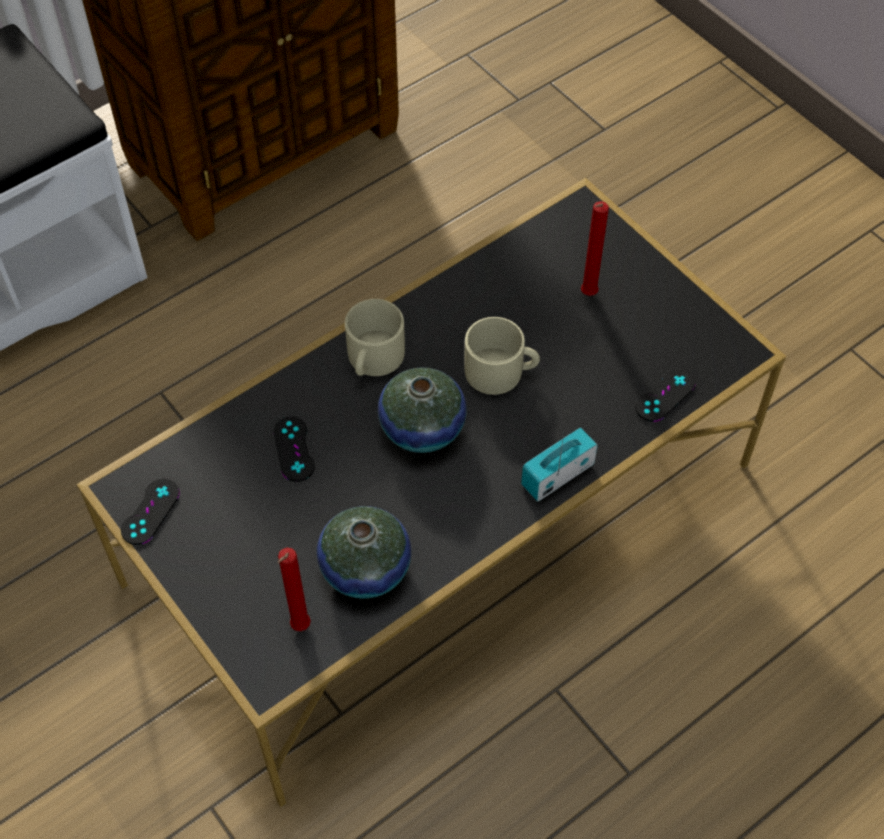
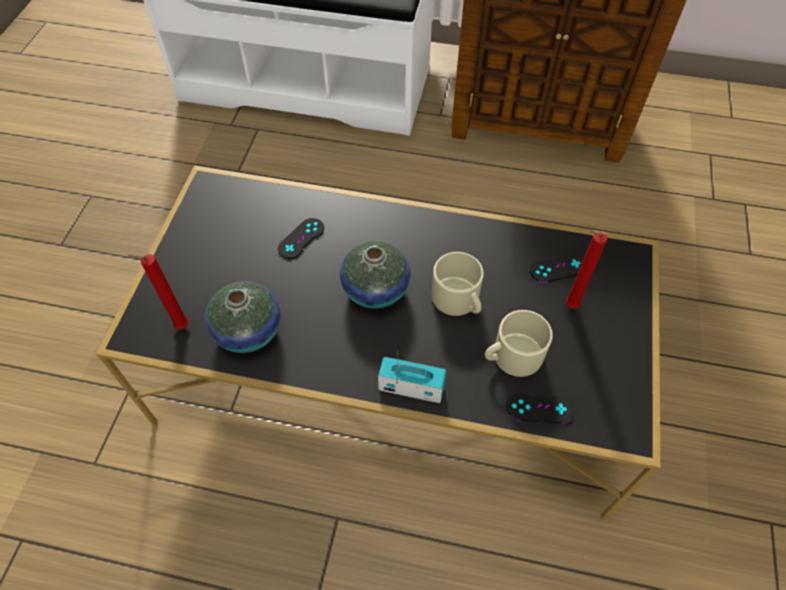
camera: 50 degrees right, 0 degrees up
black game controller [121,479,180,545] -> black game controller moved to [530,254,584,283]
beige mug [345,299,405,376] -> beige mug moved to [485,310,553,377]

